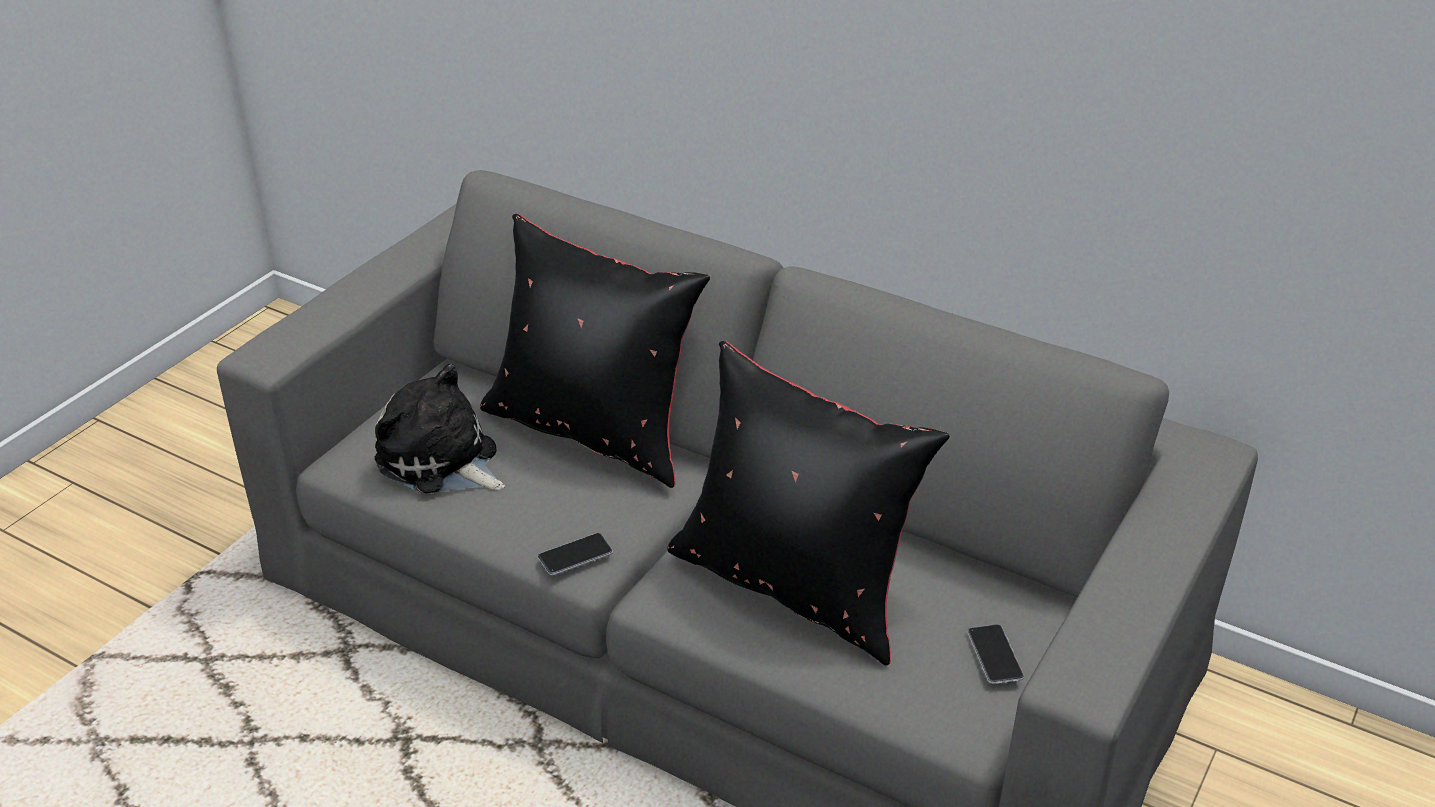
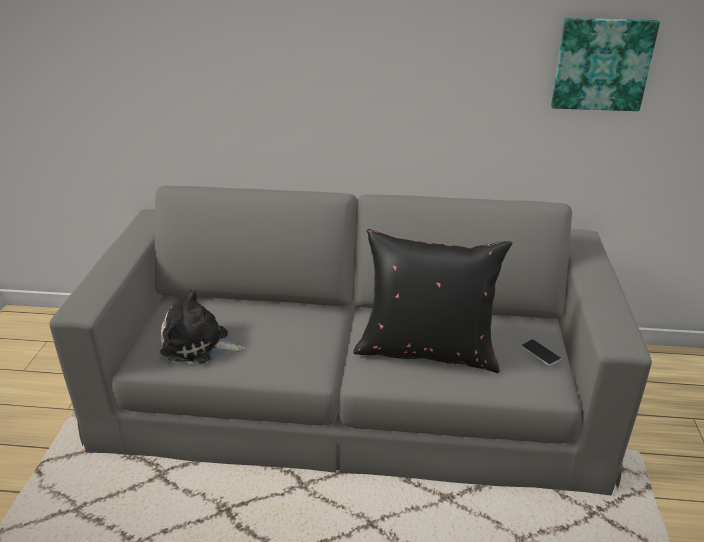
camera: 25 degrees left, 5 degrees down
black pillow [480,214,710,488] -> none
phone [538,533,613,576] -> none
none -> picture [551,18,660,111]

